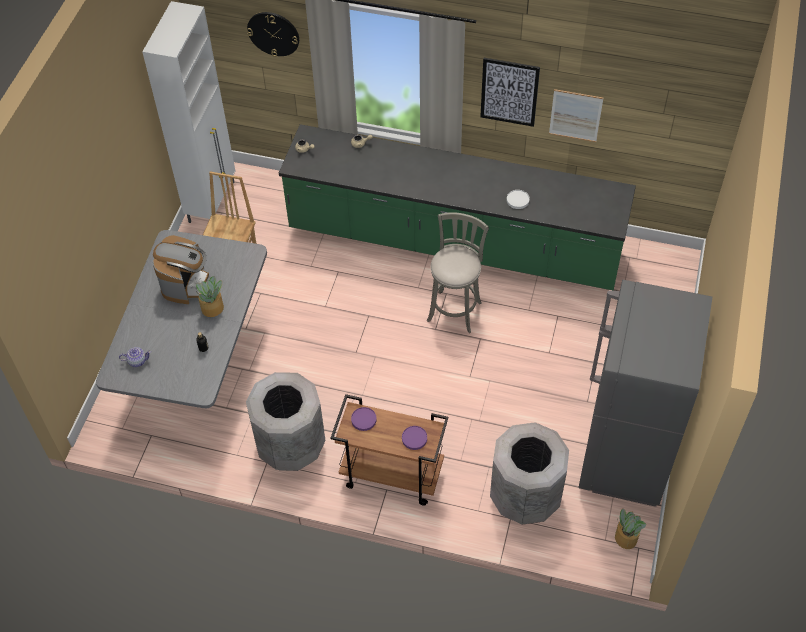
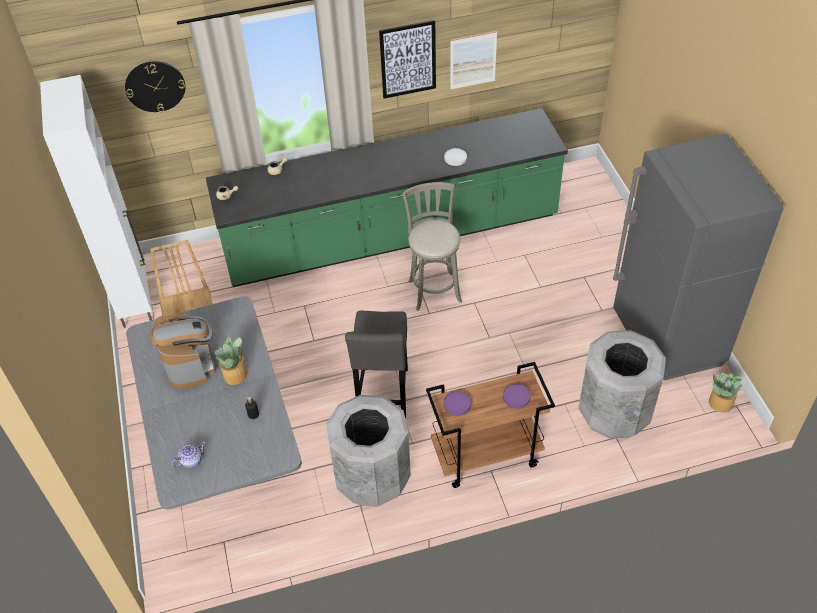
camera: 30 degrees left, 5 degrees down
none -> grey stool [345,311,408,418]

